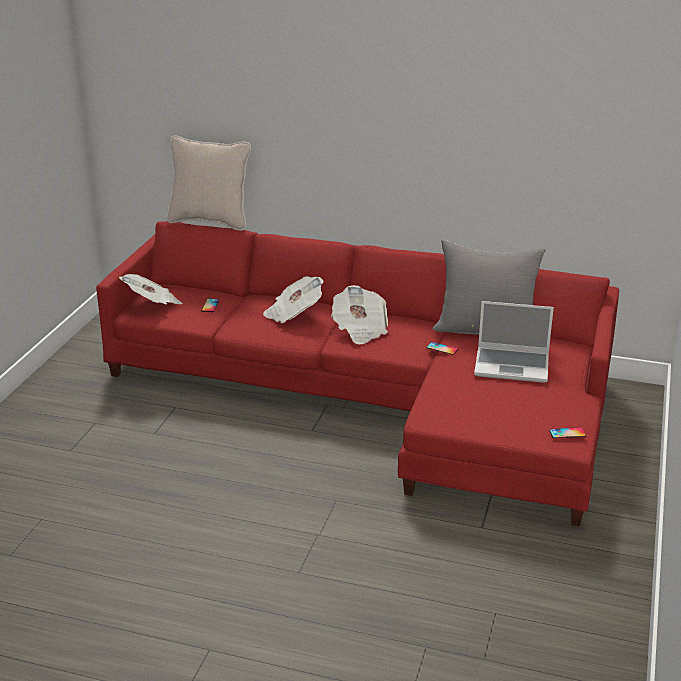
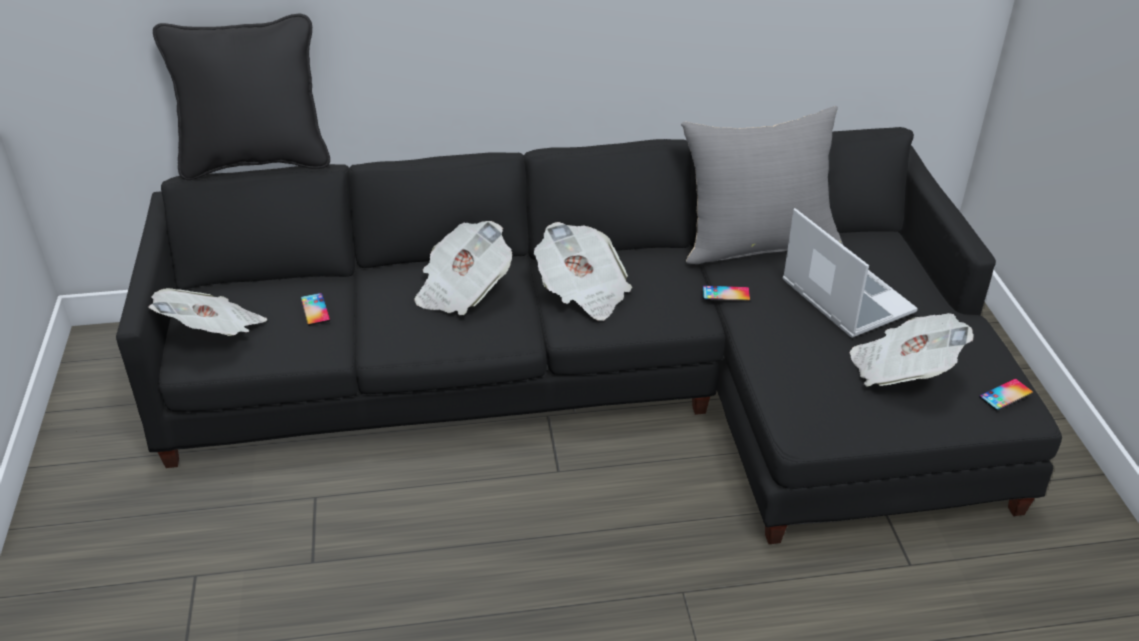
camera: 25 degrees left, 10 degrees up
red sofa [96,221,619,526] -> black sofa [116,127,1062,544]
beige pillow [166,135,251,231] -> black pillow [153,14,330,180]
laptop [474,301,554,383] -> laptop turned 105 degrees counterclockwise [783,208,918,338]
none -> newspaper [849,313,974,386]

